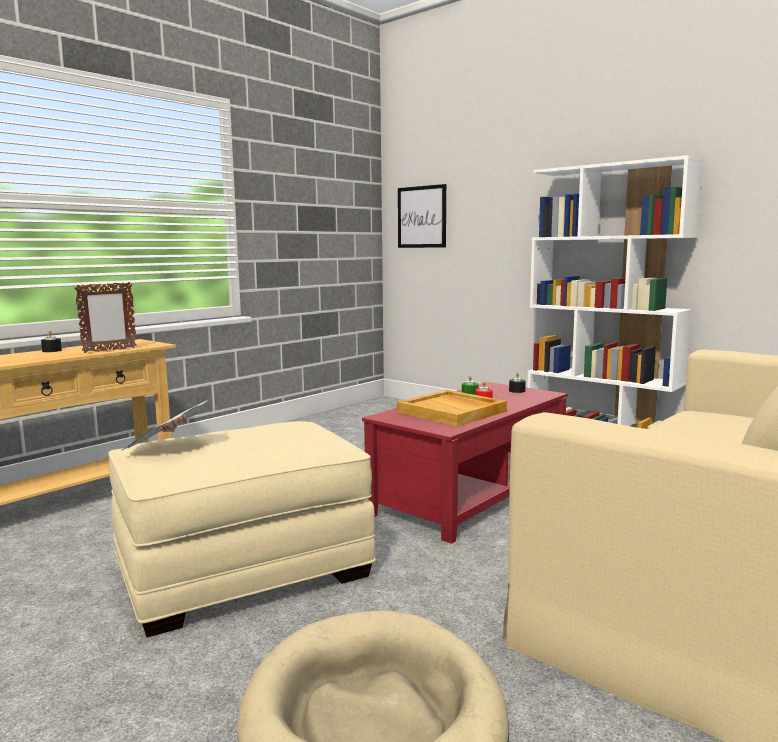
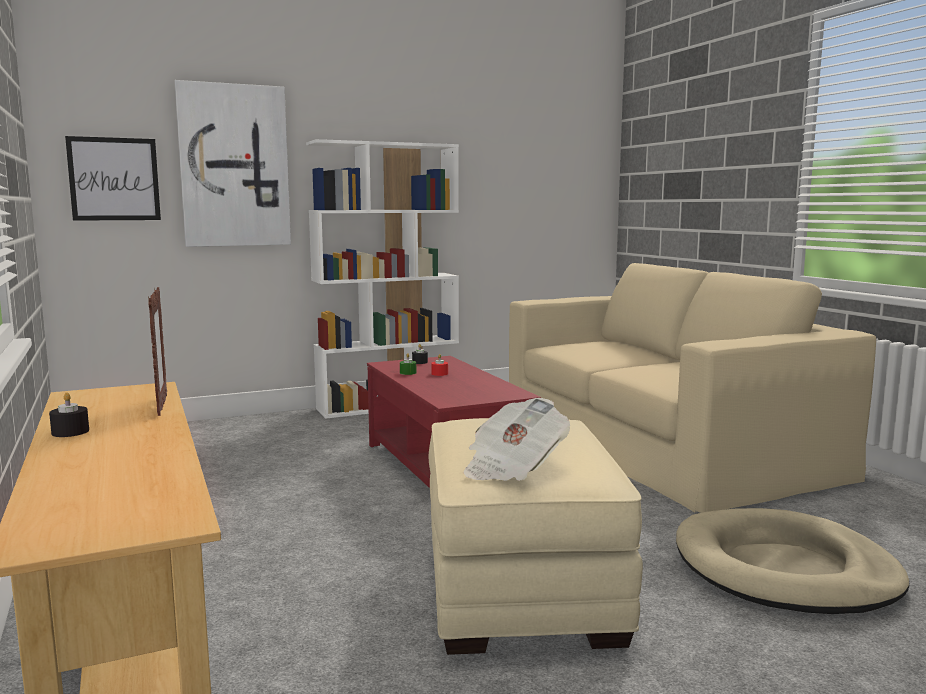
camera: 65 degrees left, 0 degrees up
beige tray [397,390,507,427] -> none
none -> picture [174,80,291,247]

